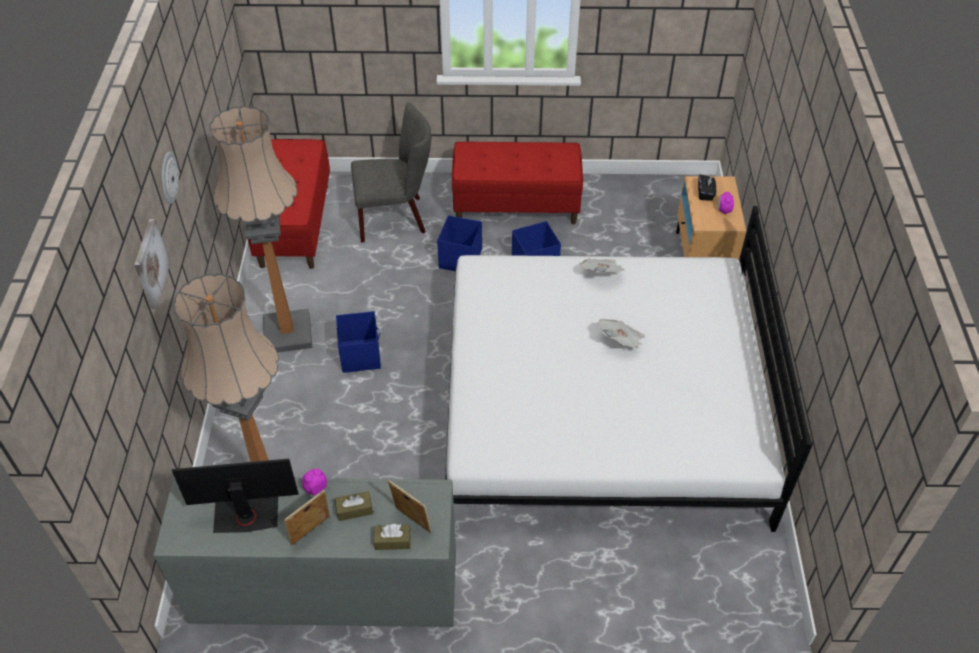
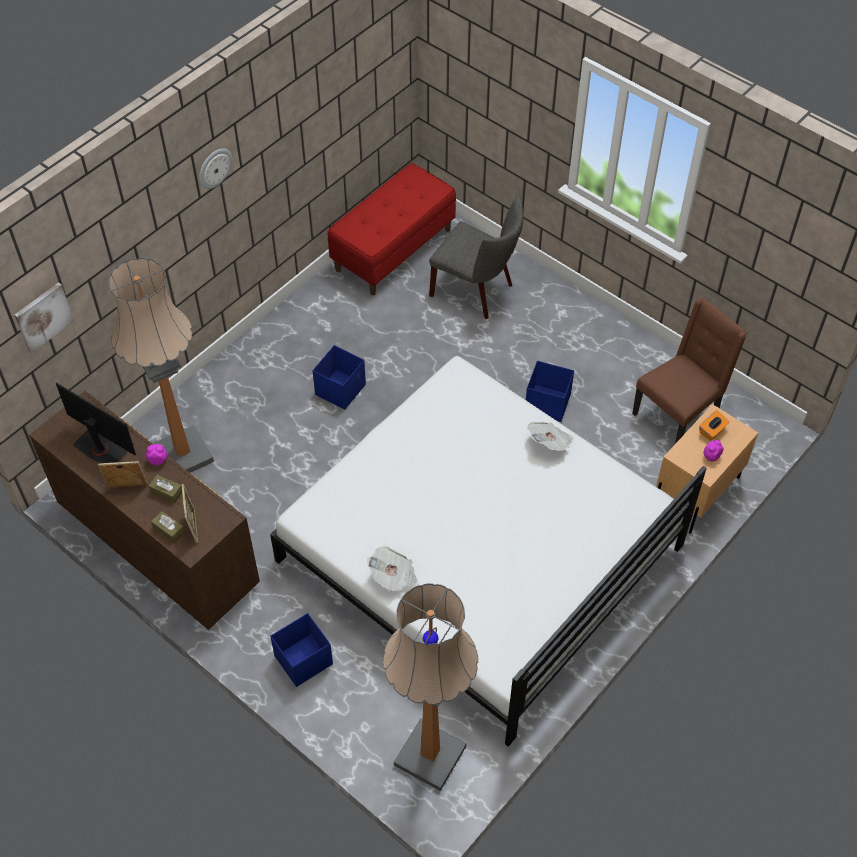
camera: 40 degrees right, 5 degrees up
picture [134,219,170,309] -> picture moved to [15,282,74,353]
grey dresser [154,477,456,627] -> brown dresser [29,391,260,630]
floor lamp [209,105,312,353] -> floor lamp moved to [383,583,478,791]
blue storage box [437,215,482,271] -> blue storage box moved to [270,613,333,687]
red bench [452,142,583,224] -> none
newspaper [598,319,645,348] -> newspaper moved to [367,546,419,592]
black tissue box [698,174,716,201] -> orange tissue box [699,410,729,441]
none -> brown chair [632,298,747,444]

